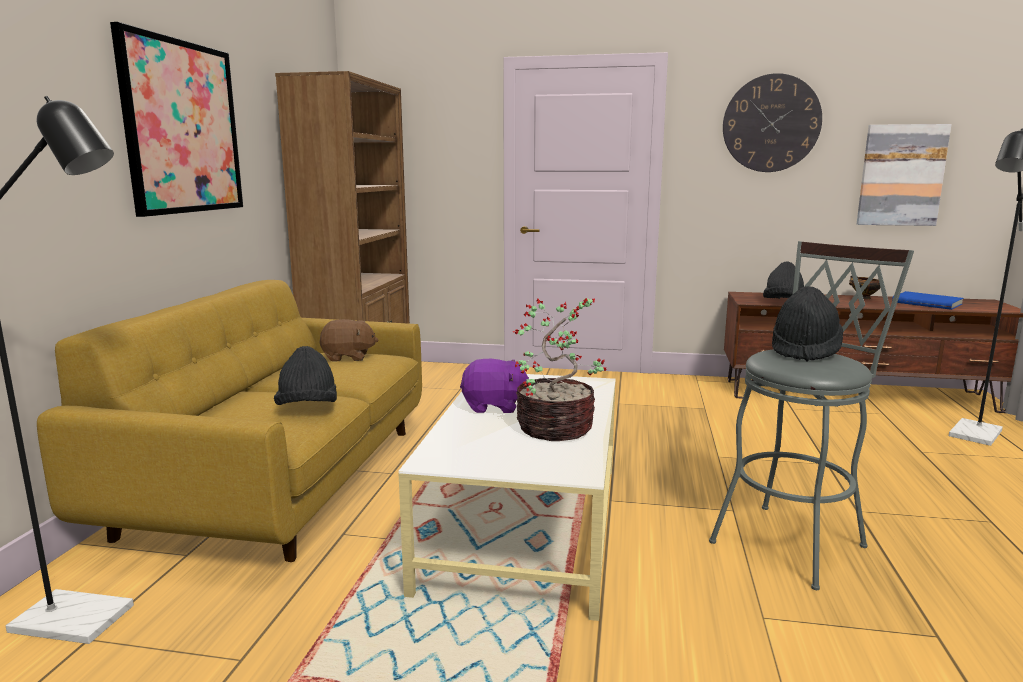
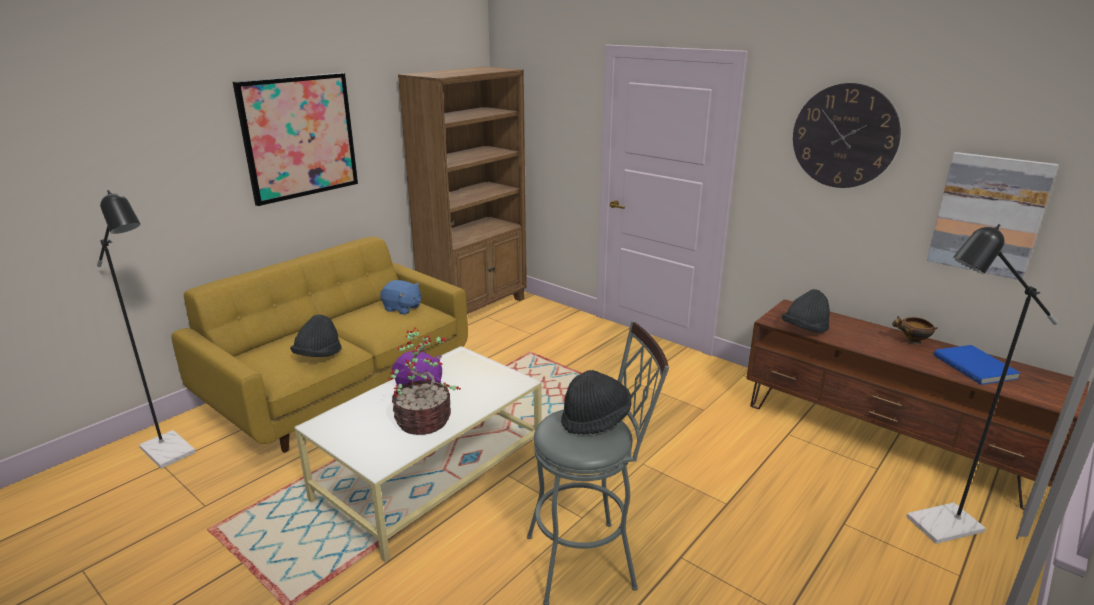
camera: 30 degrees right, 10 degrees up
brown plush toy [319,319,378,362] -> blue plush toy [380,280,421,315]

